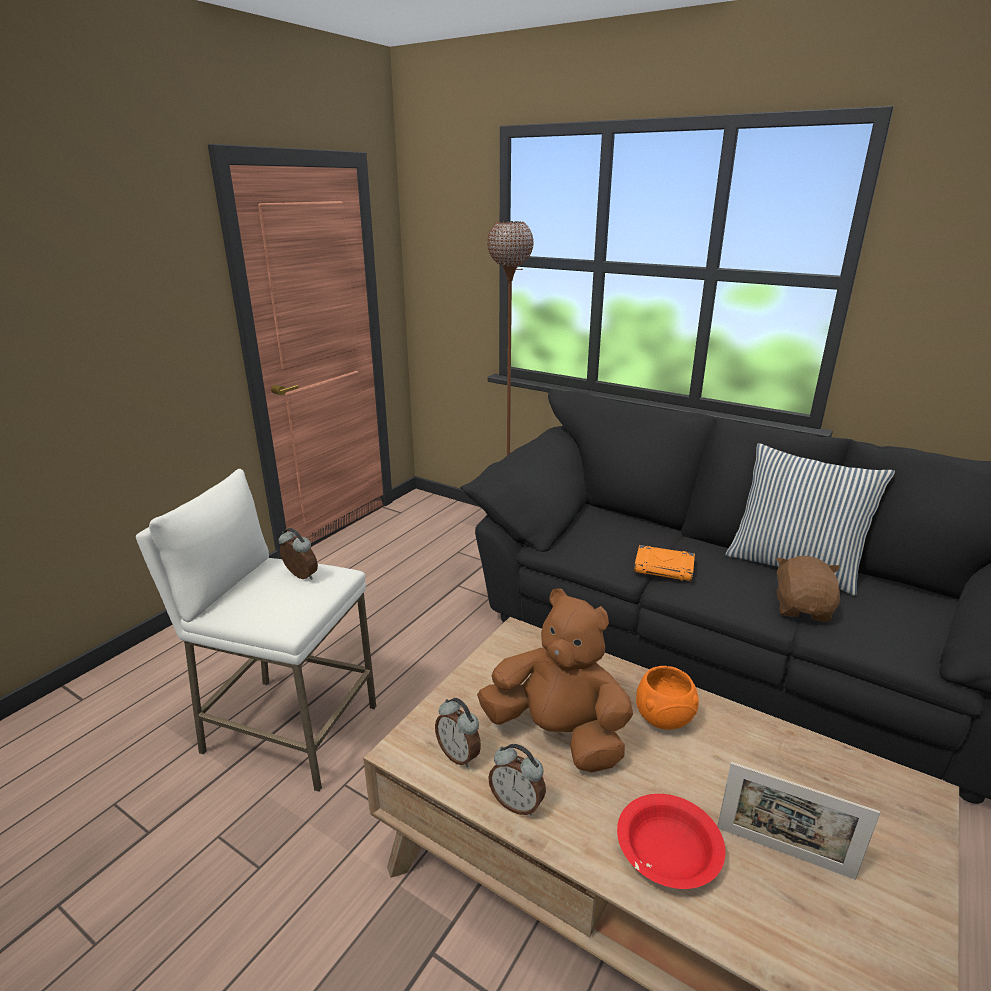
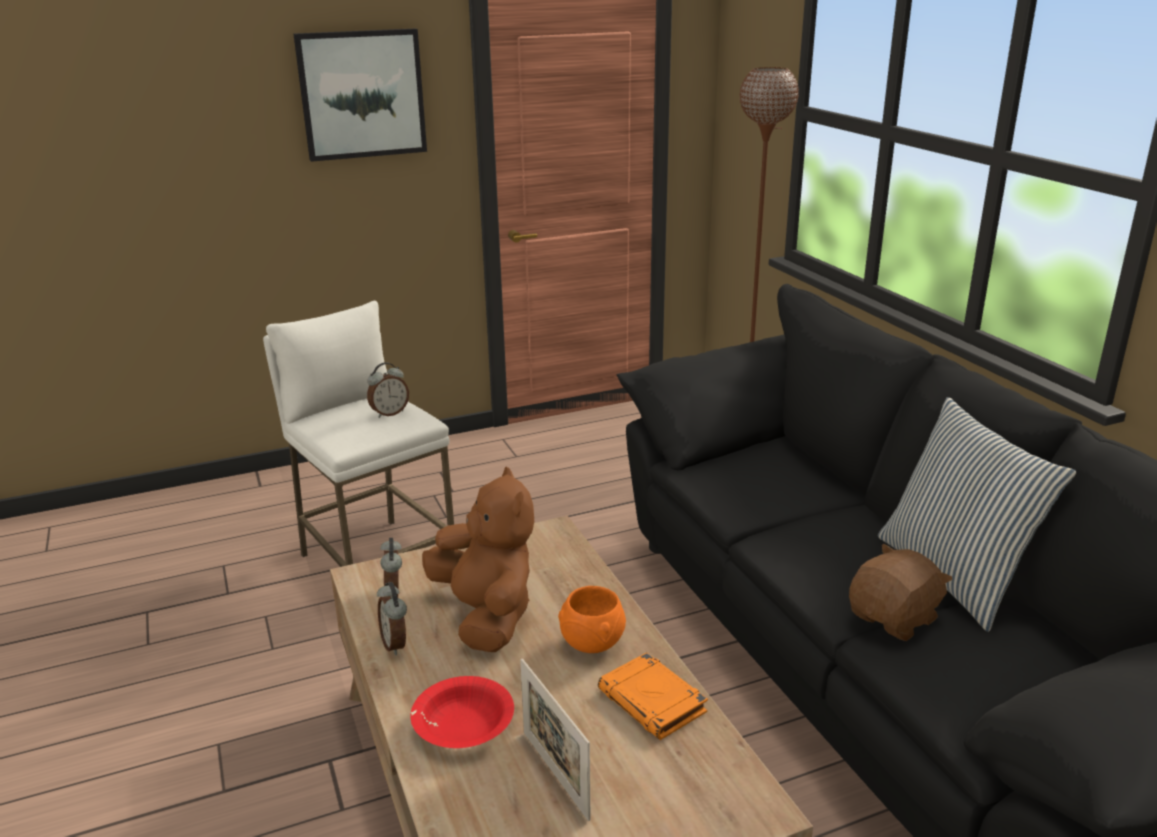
camera: 35 degrees right, 0 degrees up
alarm clock [278,528,318,580] -> alarm clock turned 75 degrees clockwise [367,362,409,418]
orange book [634,545,695,581] -> orange book moved to [598,652,708,740]
none -> picture [293,29,427,162]

